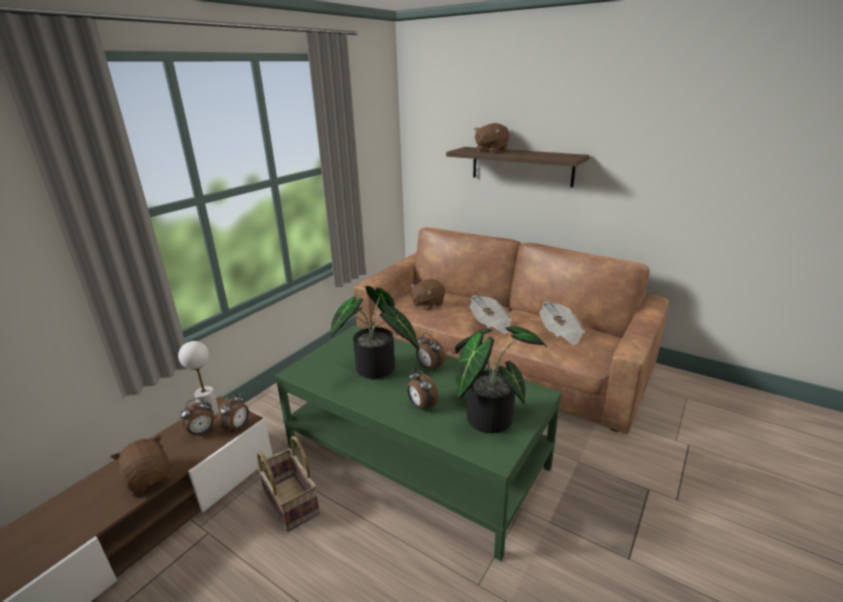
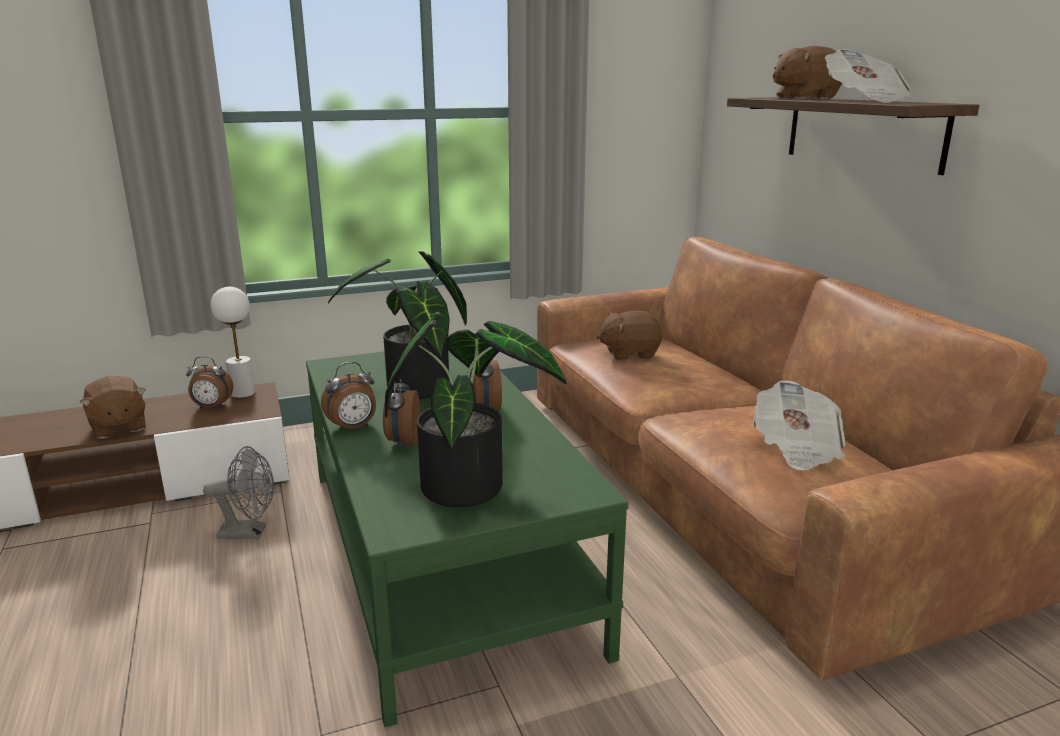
camera: 35 degrees right, 5 degrees down
brown plush toy [110,435,171,496] -> brown plush toy turned 150 degrees clockwise [80,376,146,439]
alarm clock [216,392,249,433] -> alarm clock moved to [321,362,376,432]
basket [256,436,320,532] -> grey fan [203,446,274,539]
newspaper [470,295,512,334] -> newspaper moved to [825,49,914,103]

